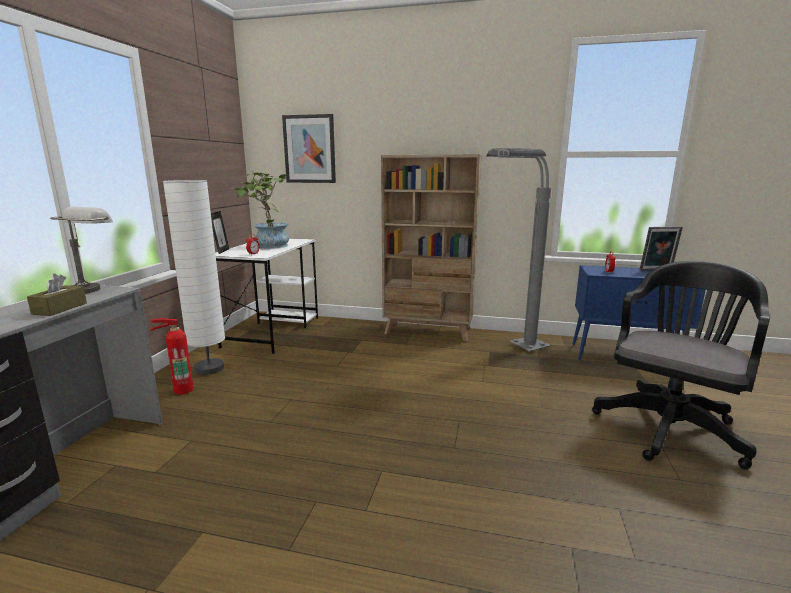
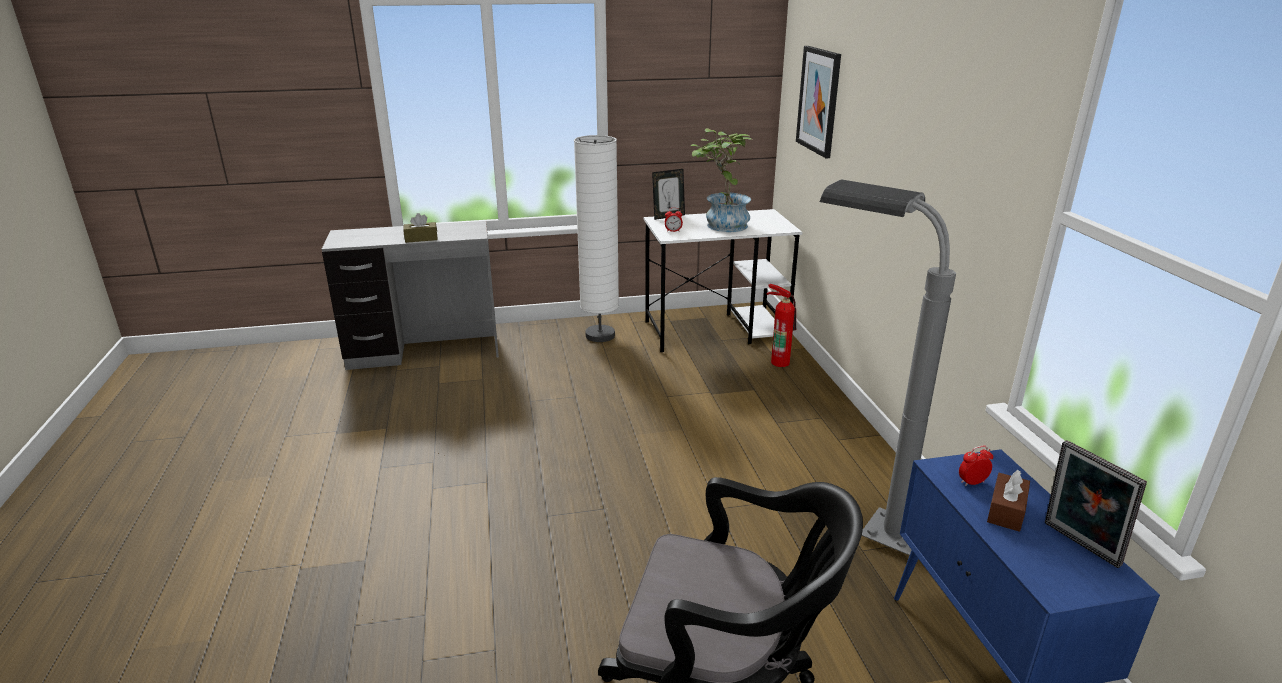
camera: 65 degrees right, 10 degrees up
grey table lamp [50,207,113,294] -> none
fire extinguisher [151,318,193,395] -> fire extinguisher moved to [766,284,796,367]
beige bookcase [381,154,481,341] -> none
none -> brown tissue box [987,470,1030,532]

